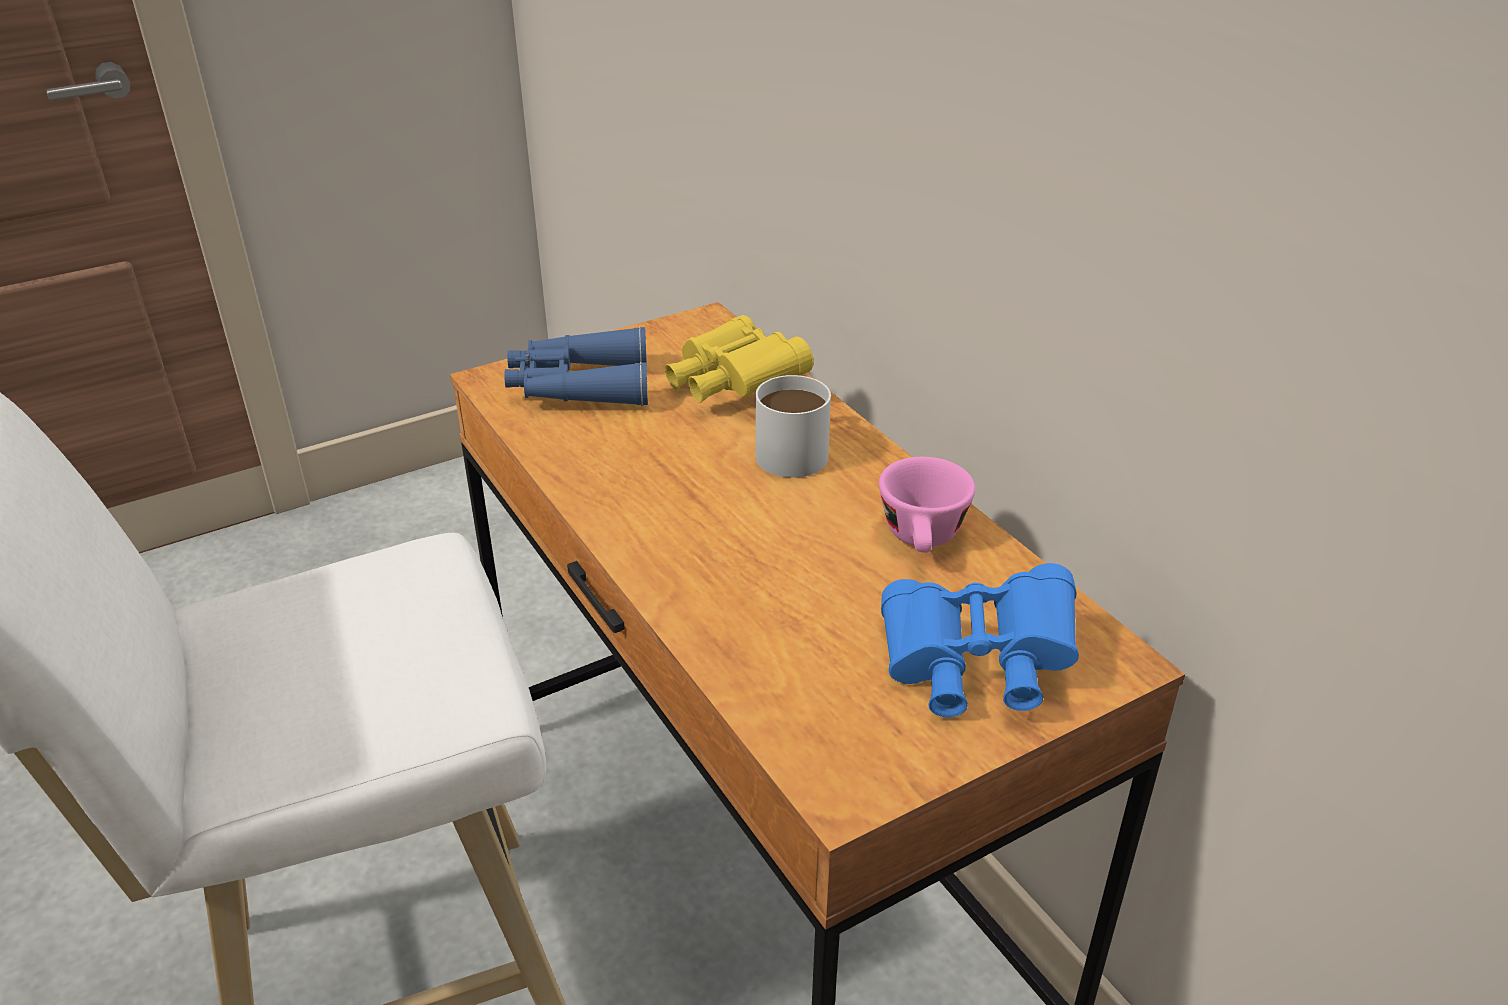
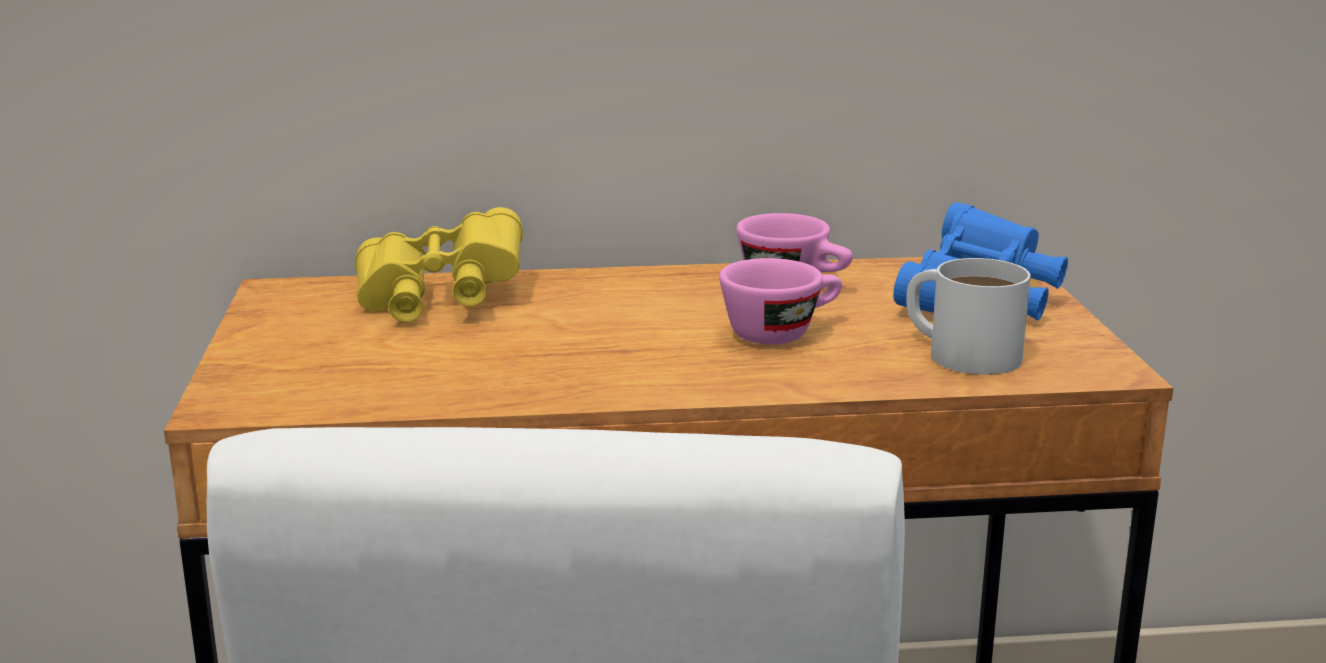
camera: 65 degrees left, 15 degrees down
blue binoculars [504,326,648,406] -> none
white mug [755,375,831,478] -> white mug moved to [906,258,1031,375]
none -> pink cup [719,258,842,344]

